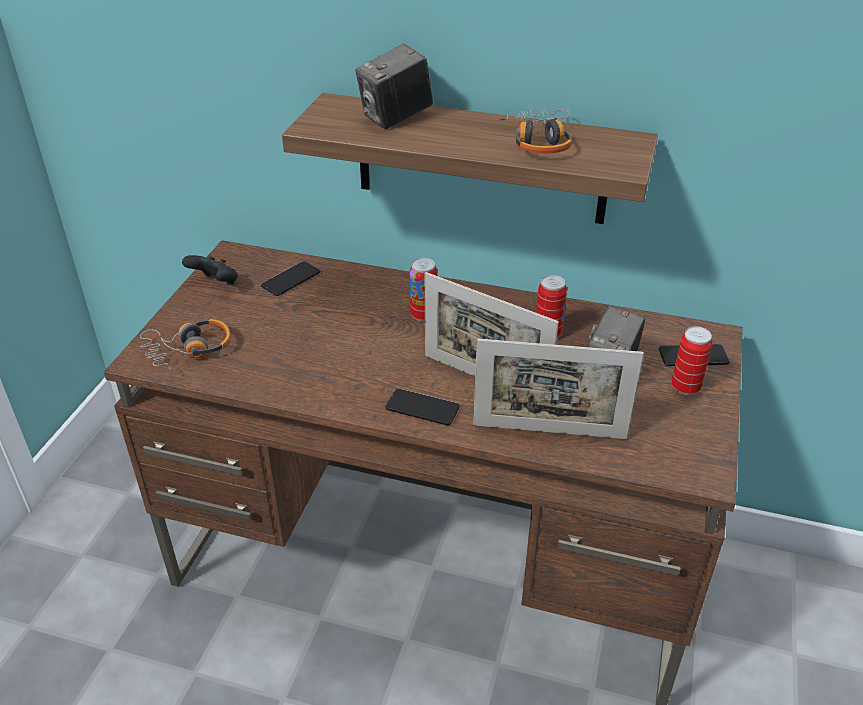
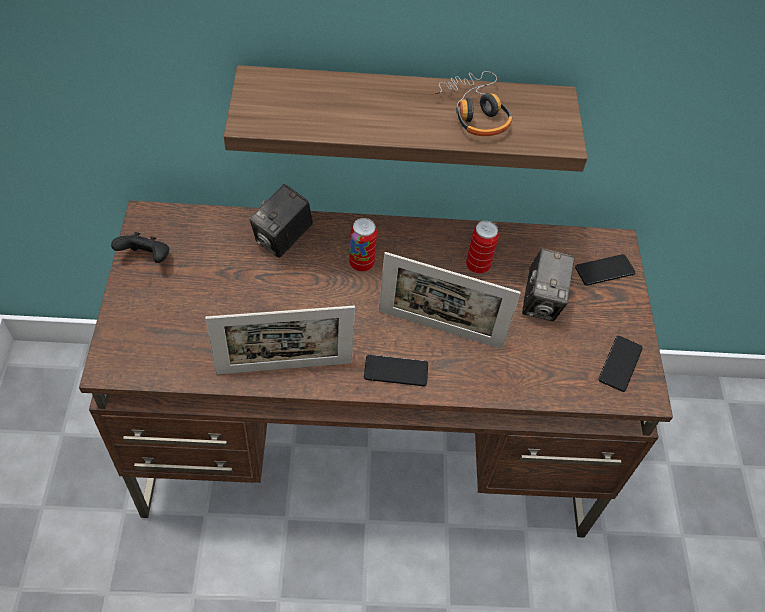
camera: 20 degrees left, 15 degrees up
headphones [140,319,231,370] -> none
phone [261,261,320,296] -> phone moved to [598,336,643,392]
camera [355,44,433,129] -> camera moved to [250,184,313,258]
picture frame [473,339,644,439] -> picture frame moved to [205,306,355,374]
can [671,326,713,395] -> none

